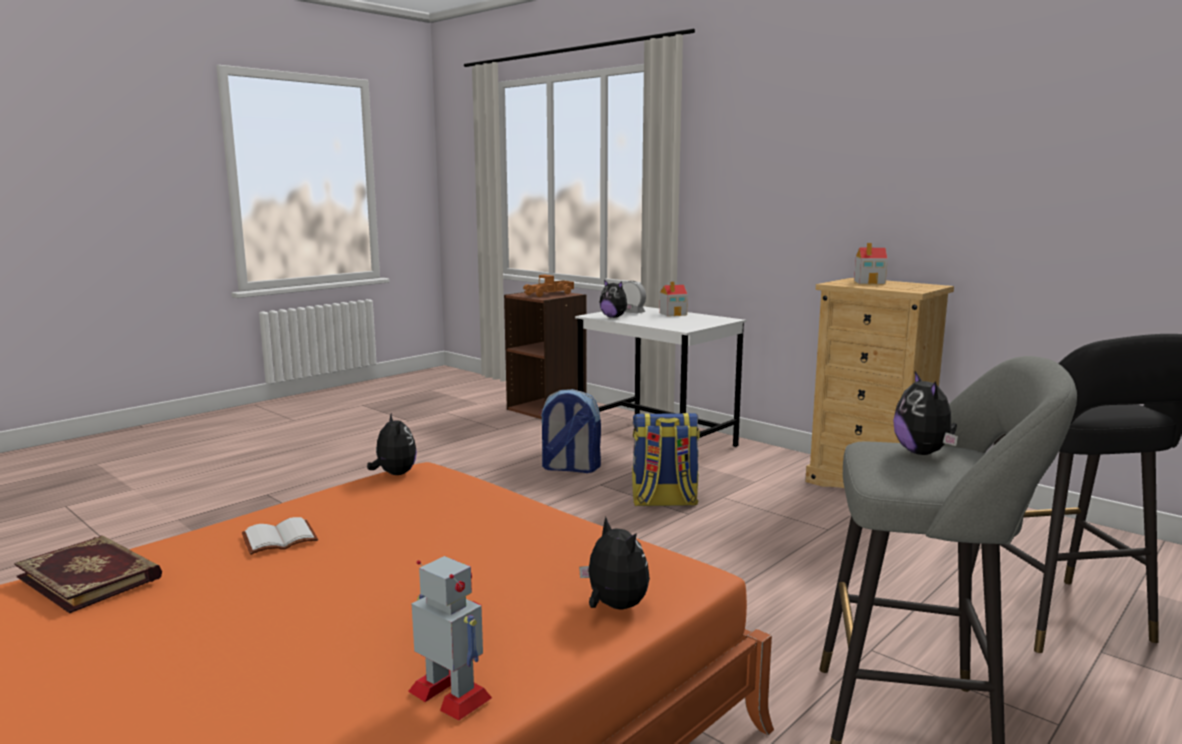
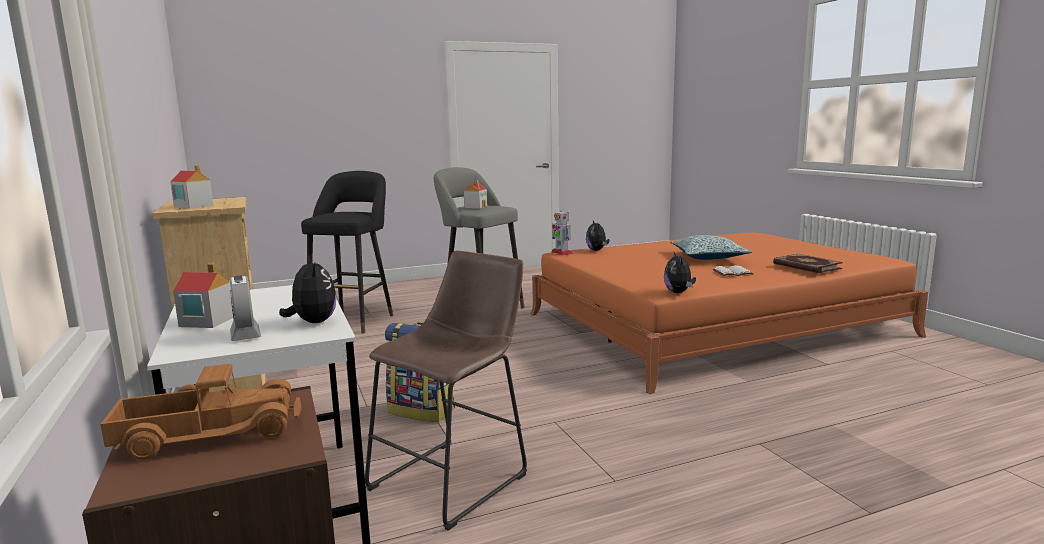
camera: 155 degrees left, 0 degrees up
toy robot [408,556,492,720] -> toy robot moved to [551,211,573,255]
backpack [539,389,601,473] -> brown stool [365,251,527,531]
plush toy [893,371,958,455] -> toy house [464,180,487,209]
none -> pillow [670,235,752,260]

